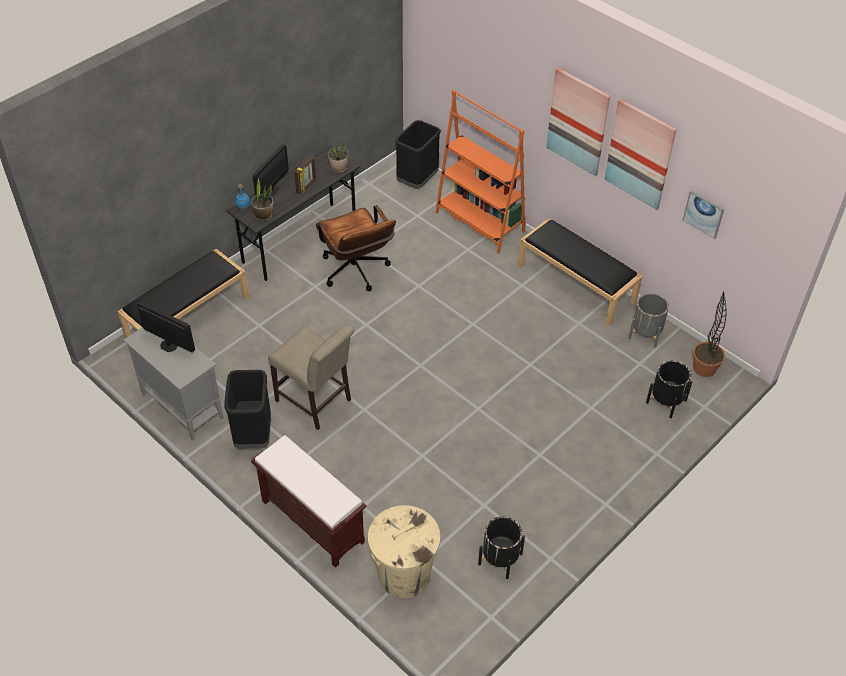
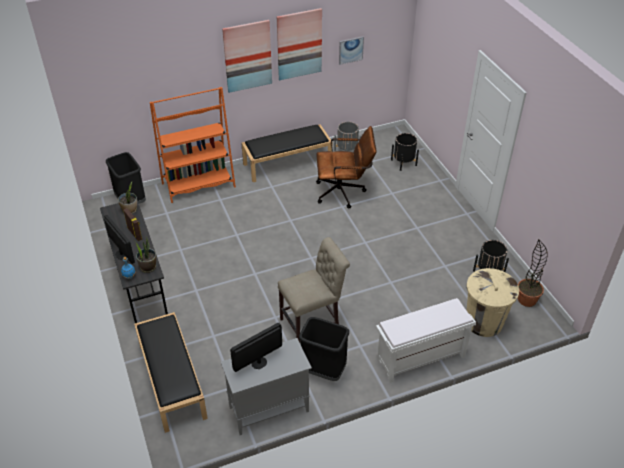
camera: 65 degrees left, 5 degrees down
brown bench [251,435,366,568] -> white bench [376,298,476,383]
brown office chair [316,205,396,291] -> brown office chair moved to [316,126,377,209]
potted plant [693,291,726,377] -> potted plant moved to [518,239,548,307]

